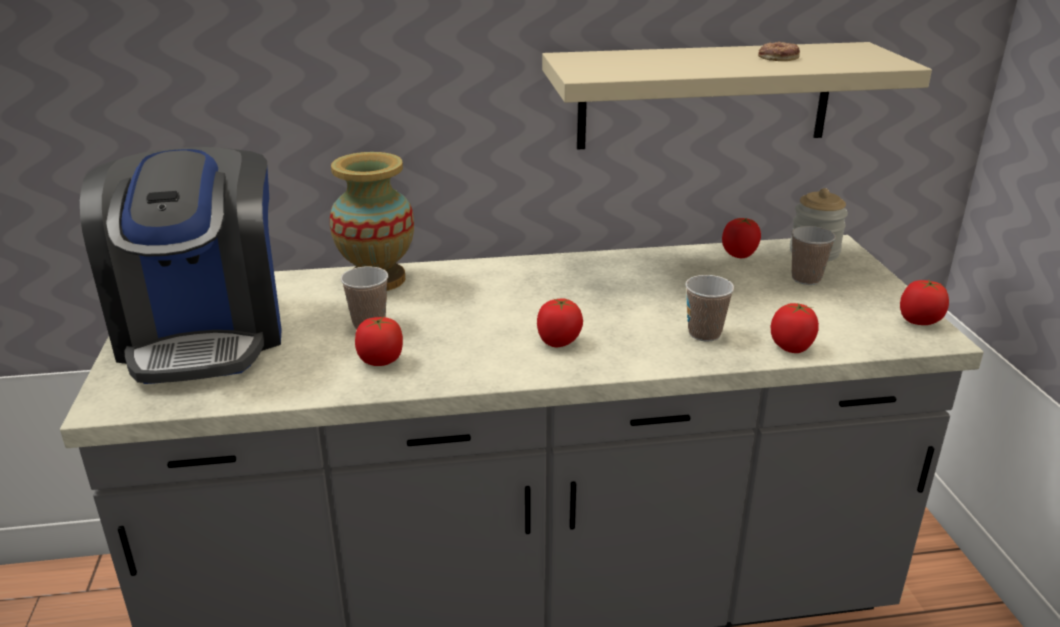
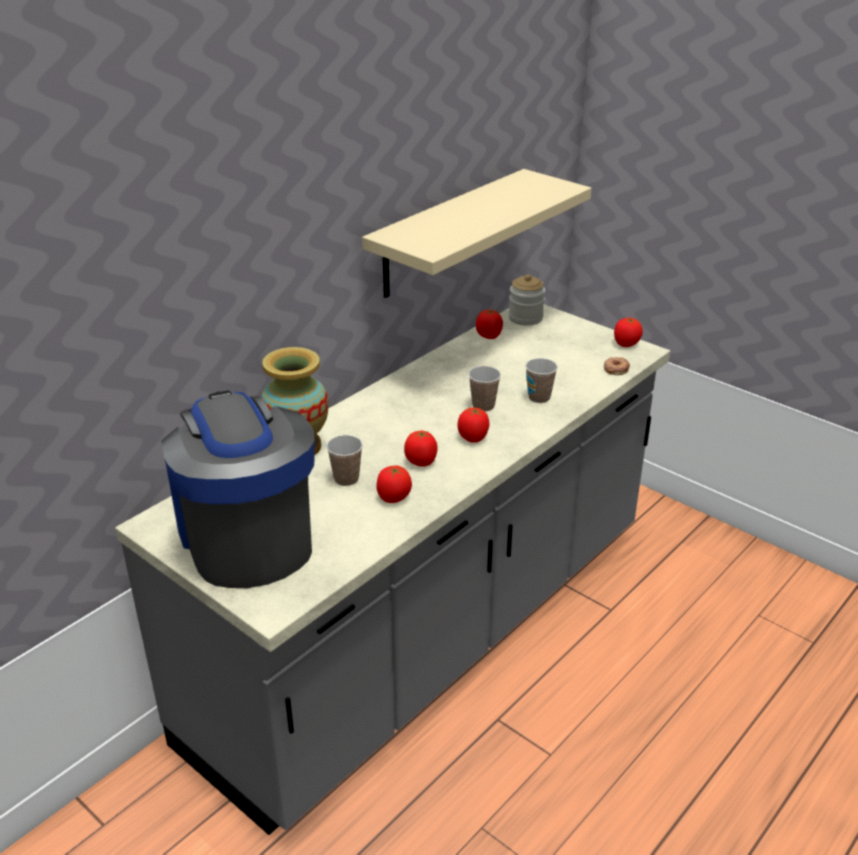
camera: 40 degrees left, 5 degrees up
coffee machine [80,147,281,384] -> coffee machine turned 150 degrees counterclockwise [161,390,315,588]
donut [758,41,800,61] -> donut moved to [604,357,630,375]
tomato [771,303,819,353] -> tomato moved to [404,431,438,467]
cup [792,226,836,285] -> cup moved to [468,366,501,411]

